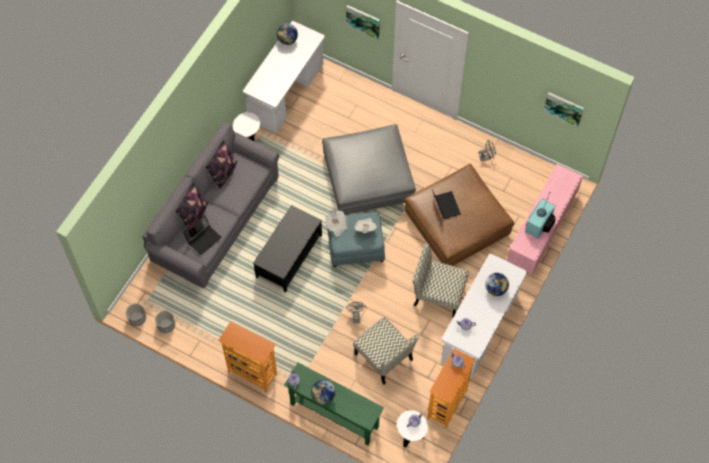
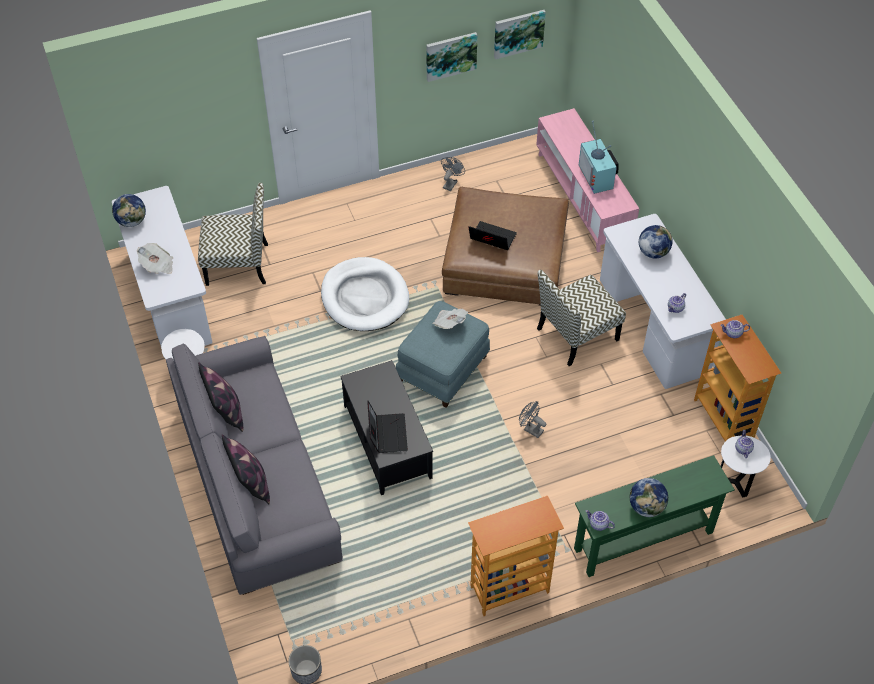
camera: 50 degrees left, 10 degrees down
planter [155,311,175,333] -> none
laptop [184,215,222,255] -> laptop moved to [367,401,408,453]
grey ottoman [322,124,416,215] -> white dog bed [321,257,409,331]
newspaper [325,209,348,237] -> newspaper moved to [137,243,173,274]
picture [346,5,380,40] -> picture moved to [426,32,477,82]
chair [353,317,419,385] -> chair moved to [198,183,268,286]

